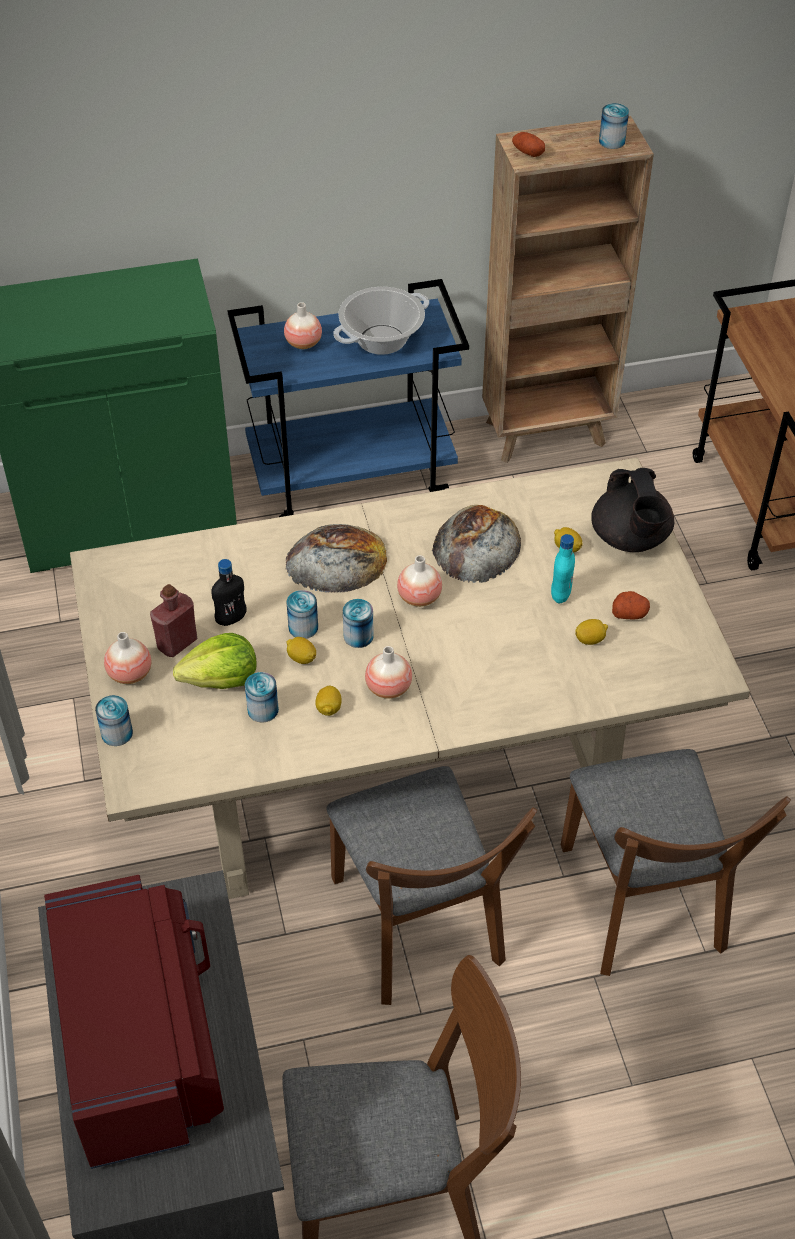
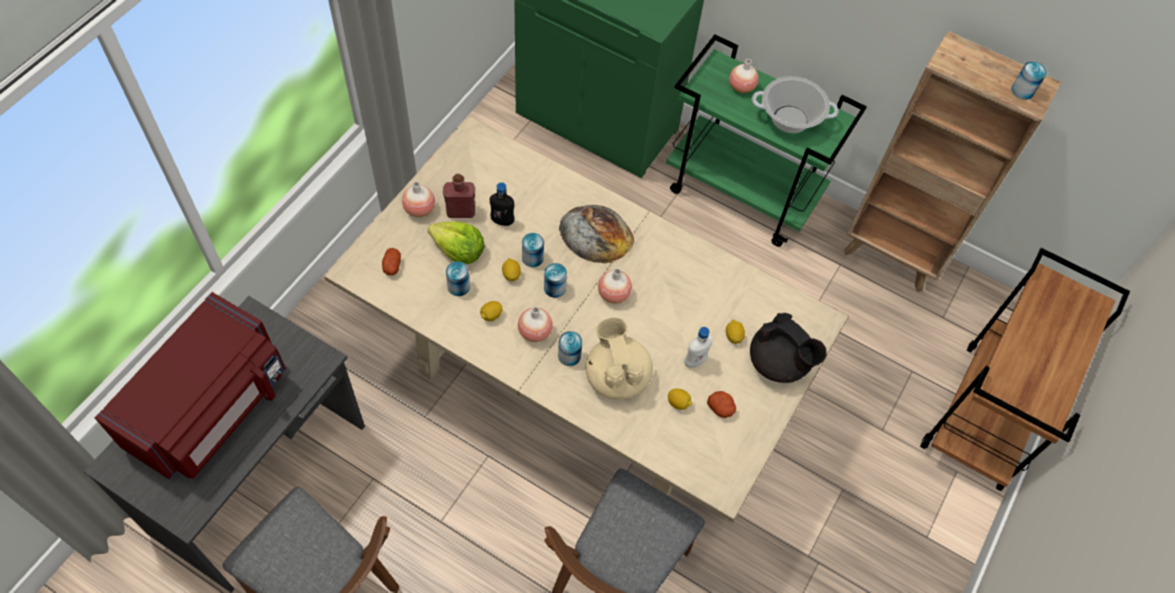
camera: 40 degrees right, 10 degrees up
can [95,695,133,746] -> can moved to [558,331,582,366]
blue cart [227,279,469,517] -> green cart [666,34,867,247]
brown chair [326,766,537,1005] -> none
bread [432,505,521,583] -> none
potato [512,132,545,157] -> potato moved to [382,248,401,275]
turquoise bottle [551,534,575,603] -> white bottle [684,327,712,368]
black teapot [591,468,674,552] -> black teapot turned 75 degrees counterclockwise [750,313,827,383]
none -> beige teapot [585,317,653,400]

